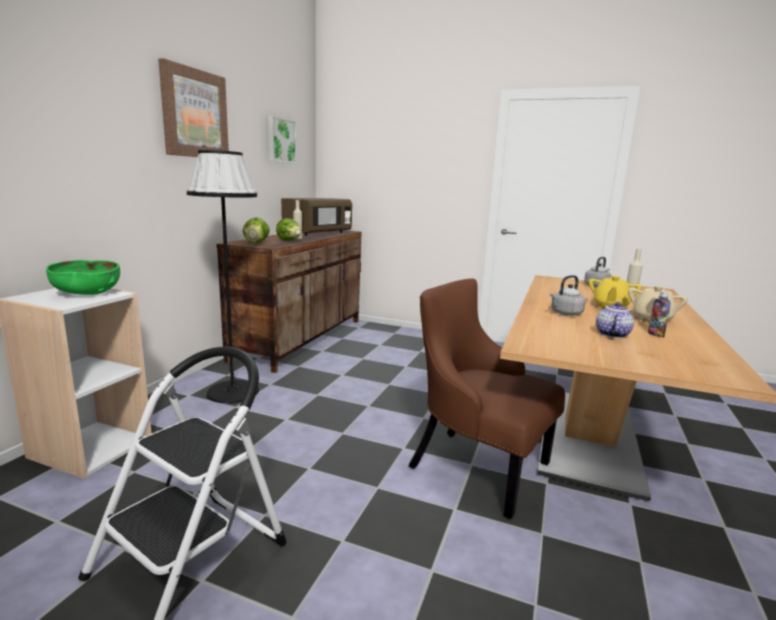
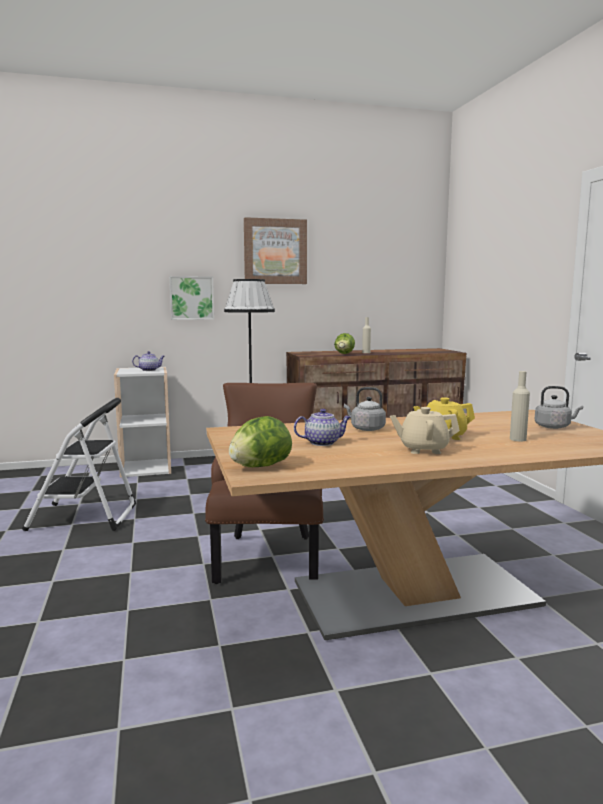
camera: 55 degrees right, 5 degrees down
green bowl [46,260,120,295] -> teapot [132,351,164,371]
lettuce [243,217,270,243] -> lettuce moved to [229,416,292,467]
picture [268,116,297,164] -> picture moved to [169,276,214,320]
brown microwave [281,198,352,236] -> none
bottle [648,291,671,337] -> none

